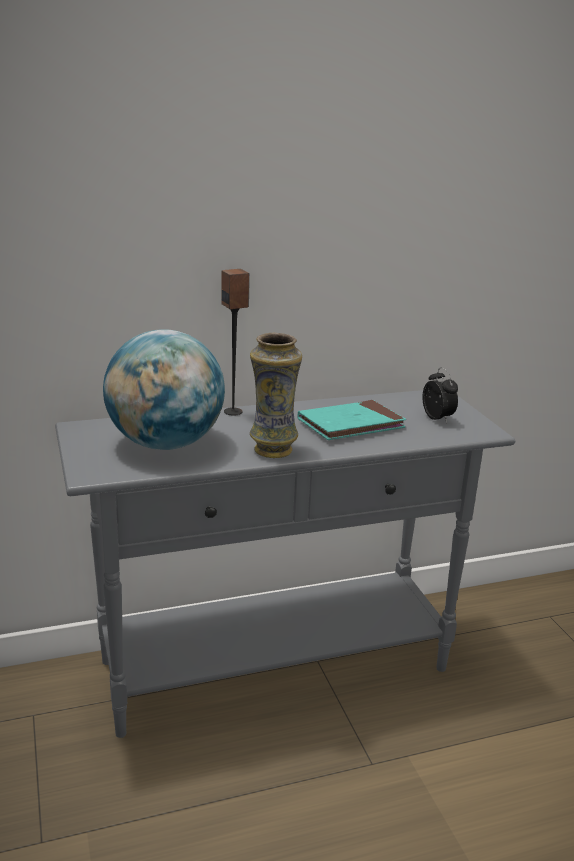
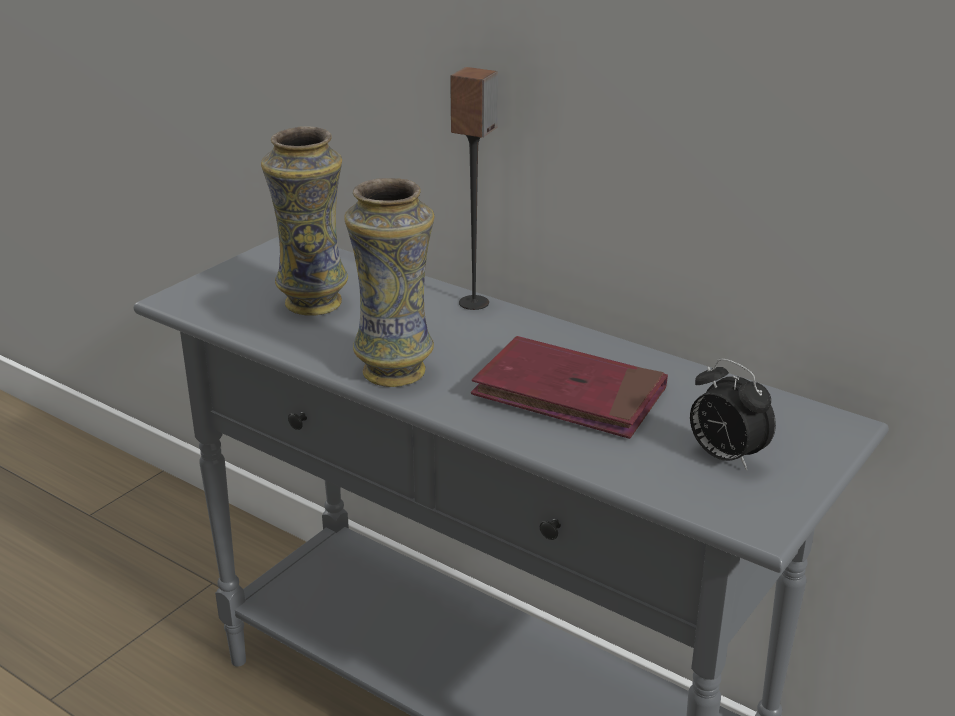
camera: 55 degrees right, 5 degrees up
globe [103,329,225,450] -> vase [261,126,348,316]
turquoise book [298,400,406,440] -> red book [471,336,668,439]
alarm clock [422,367,458,424] -> alarm clock turned 105 degrees clockwise [690,359,776,471]

